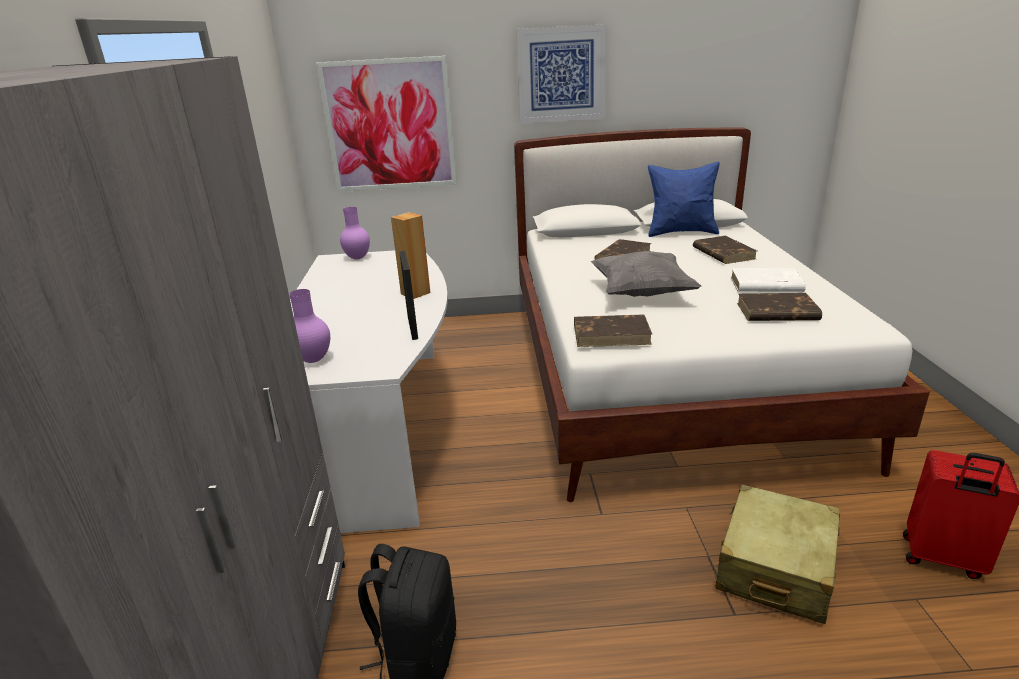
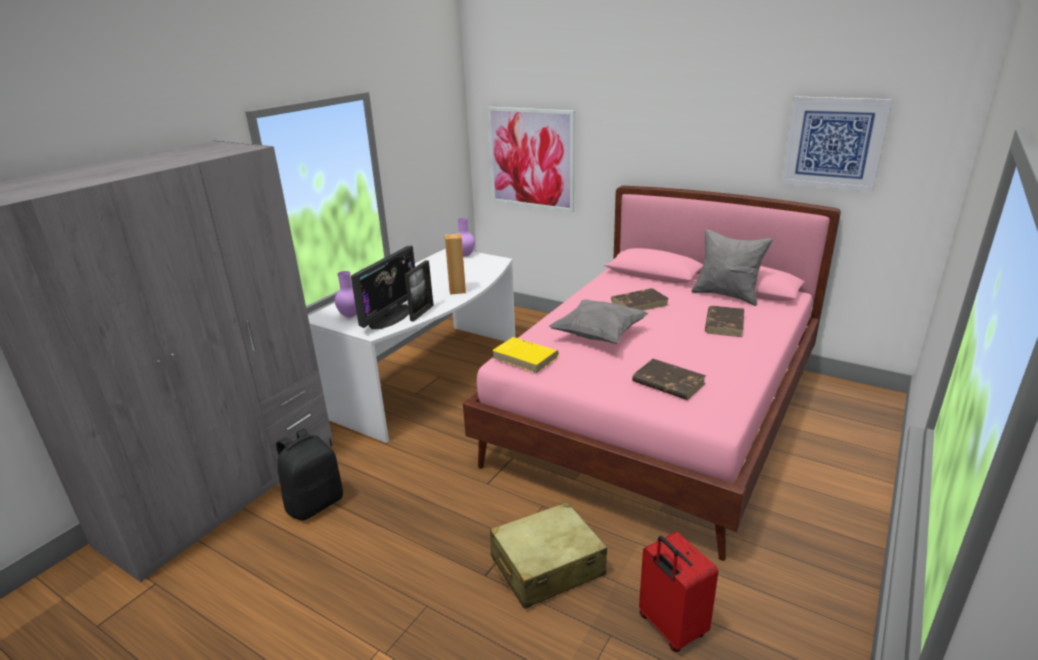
camera: 35 degrees right, 0 degrees up
white bed [514,127,930,502] -> pink bed [463,186,841,561]
picture [517,24,606,124] -> picture moved to [781,96,893,192]
brown book [574,314,652,347] -> yellow book [492,337,559,373]
blue pillow [648,162,720,237] -> grey pillow [691,229,773,306]
white book [731,268,806,292] -> none
none -> monitor [351,246,415,329]

